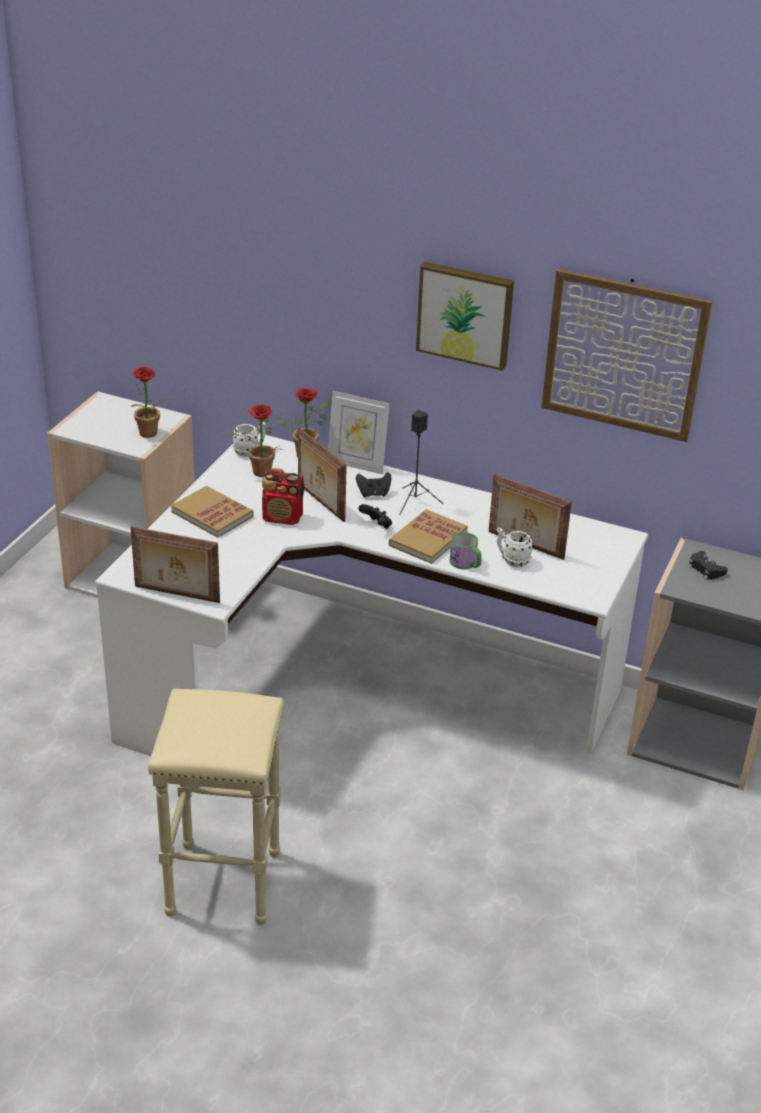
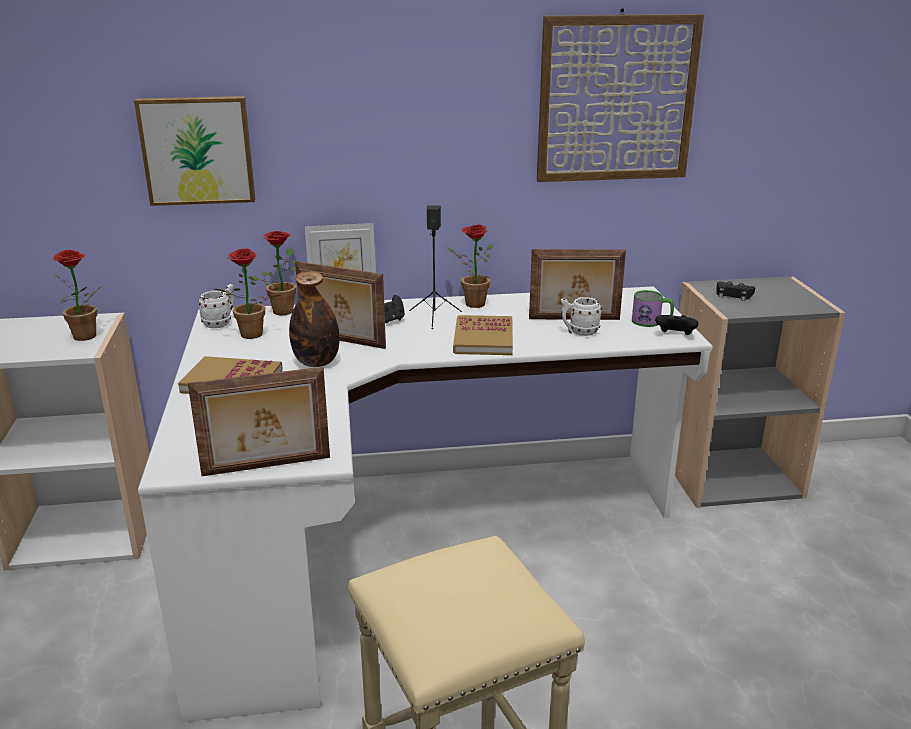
camera: 30 degrees left, 10 degrees down
radio [262,468,304,525] -> bottle [289,271,340,367]
black game controller [358,504,392,529] -> black game controller moved to [655,315,698,335]
picture [416,262,514,371] -> picture moved to [134,96,255,206]
mug [450,532,482,569] -> mug moved to [632,290,674,327]
none -> potted plant [447,224,493,308]

